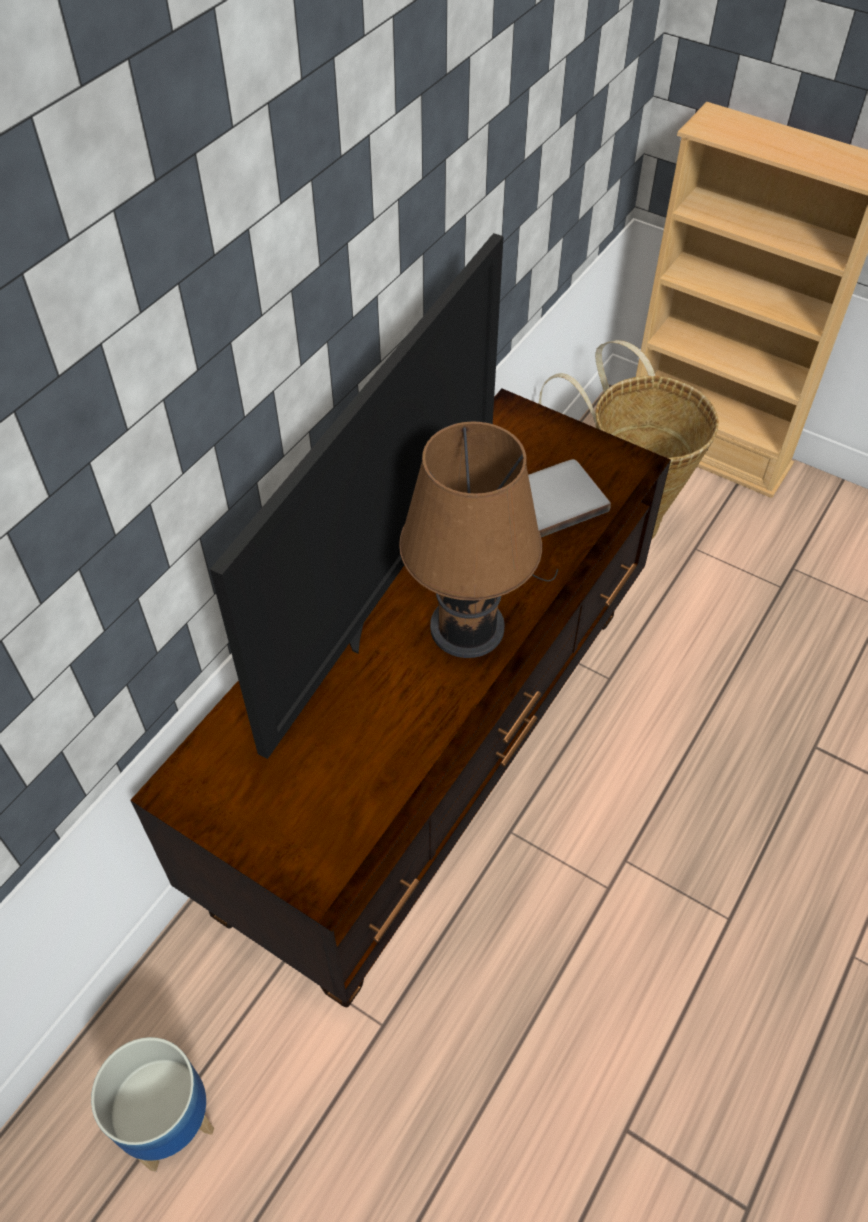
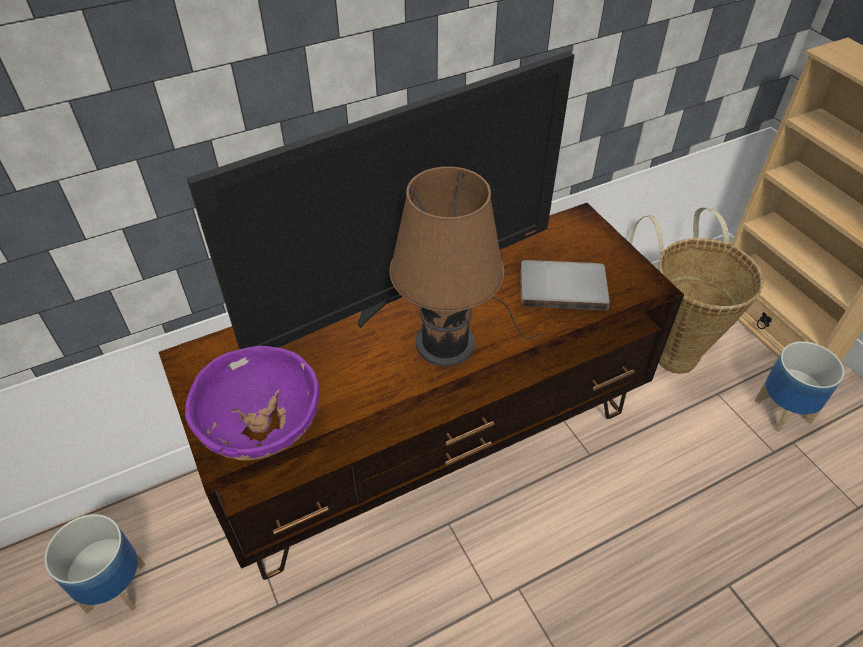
camera: 30 degrees right, 5 degrees down
none -> purple bowl [185,346,319,461]
none -> planter [754,341,844,432]

